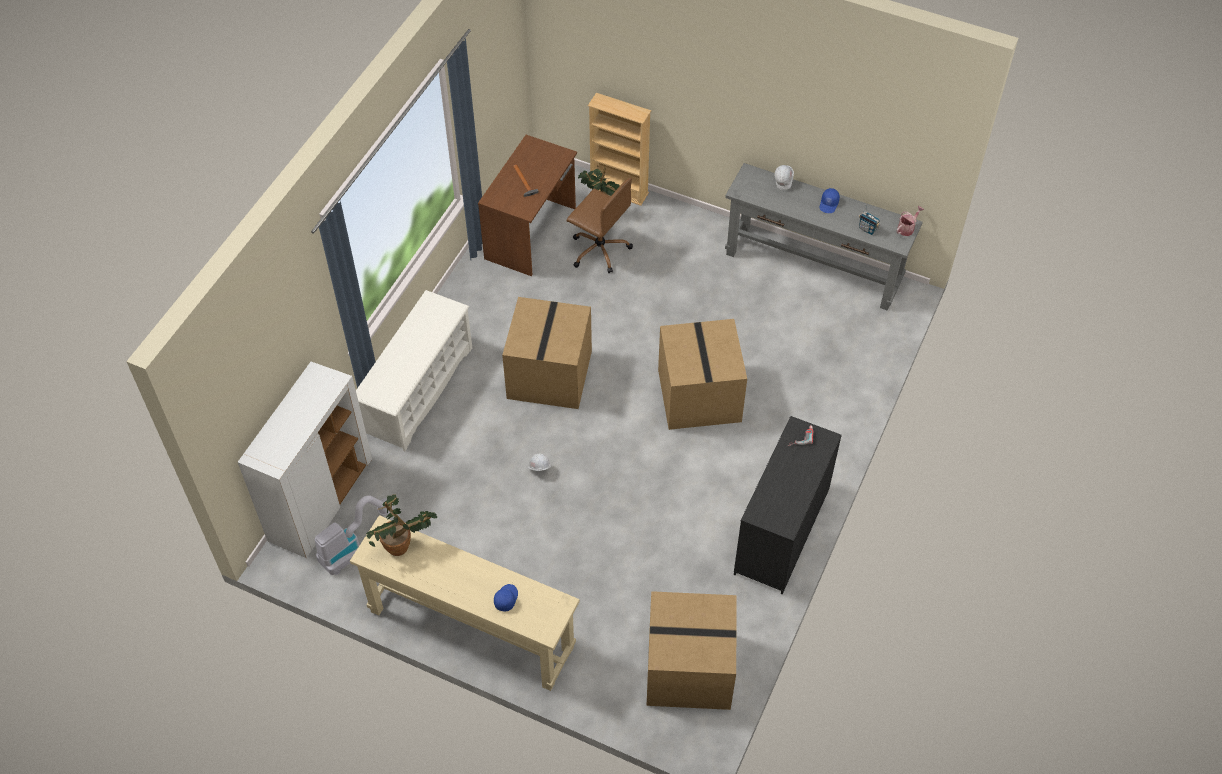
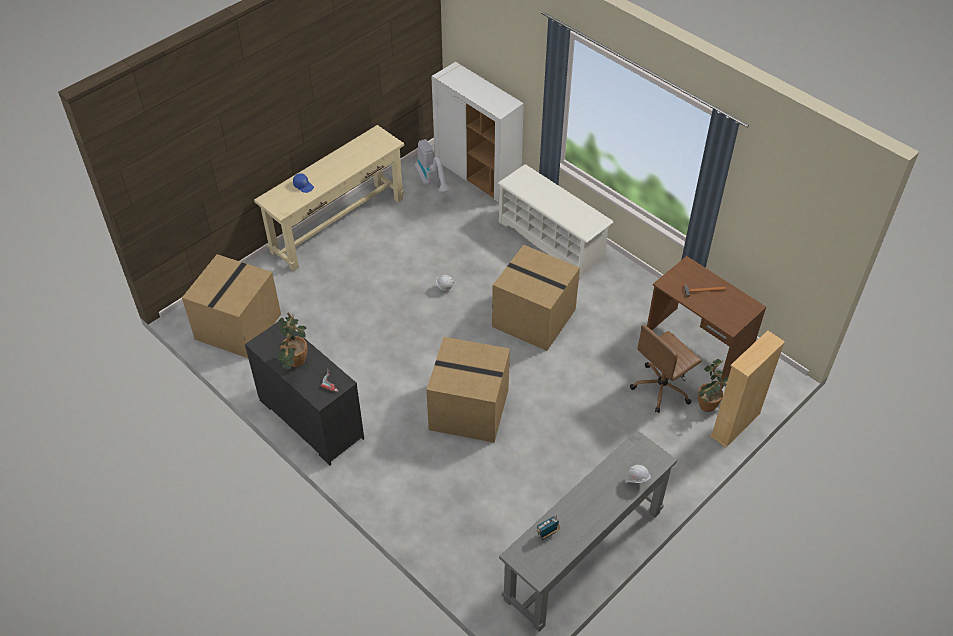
camera: 110 degrees right, 5 degrees down
potted plant [366,494,438,556] -> potted plant moved to [278,312,307,369]
blue cap [820,188,840,213] -> none
watering can [896,206,924,236] -> none

